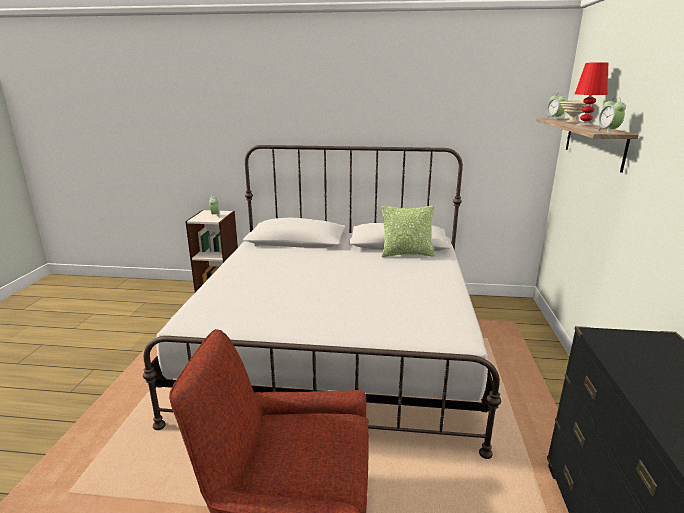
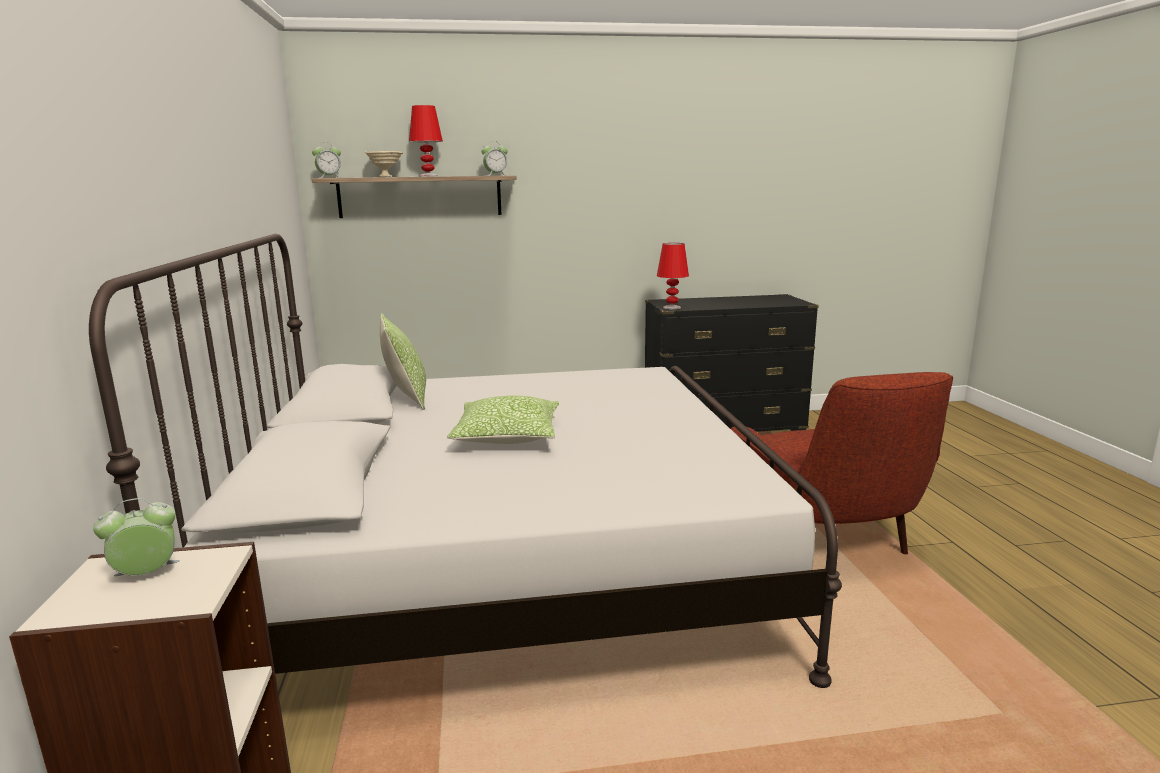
camera: 105 degrees left, 5 degrees down
none -> pillow [447,396,559,444]
none -> red table lamp [657,243,689,310]

